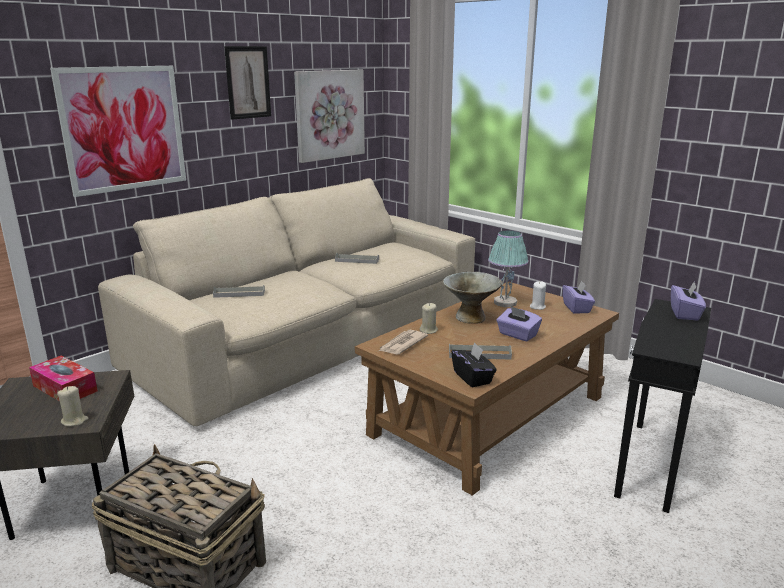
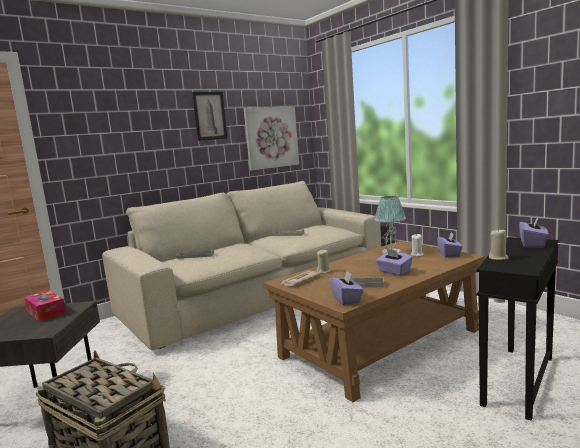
camera: 10 degrees right, 10 degrees down
picture [50,66,186,197] -> none
beige candle [57,386,88,426] -> beige candle moved to [489,228,509,260]
grey bowl [443,272,502,324] -> none
black tissue box [451,342,497,387] -> purple tissue box [330,271,363,306]

